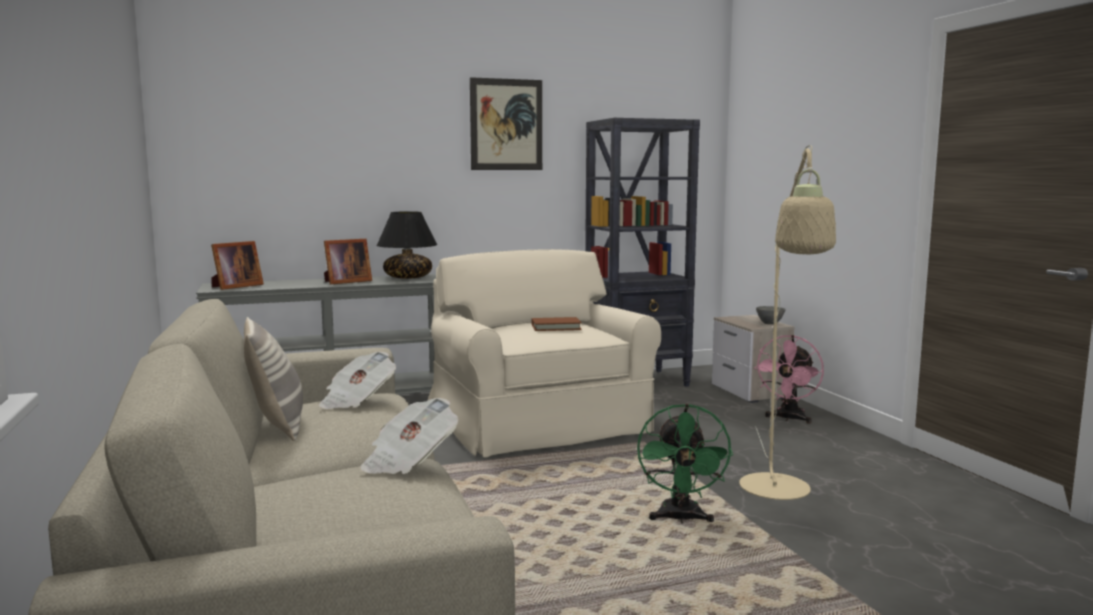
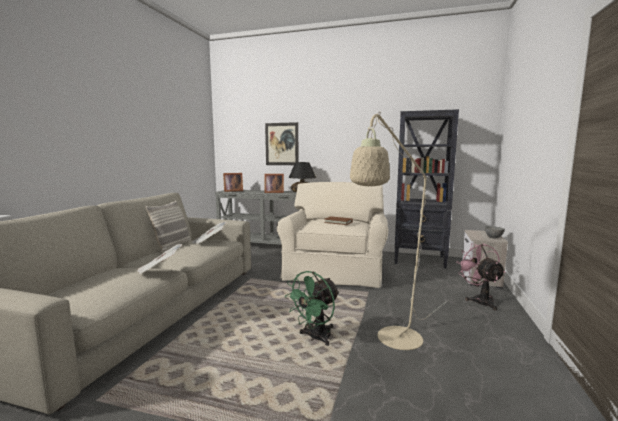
camera: 35 degrees right, 0 degrees up
picture [470,77,542,170] -> picture moved to [265,122,298,165]
pink fan [754,335,824,424] -> pink fan turned 105 degrees clockwise [457,243,506,310]

